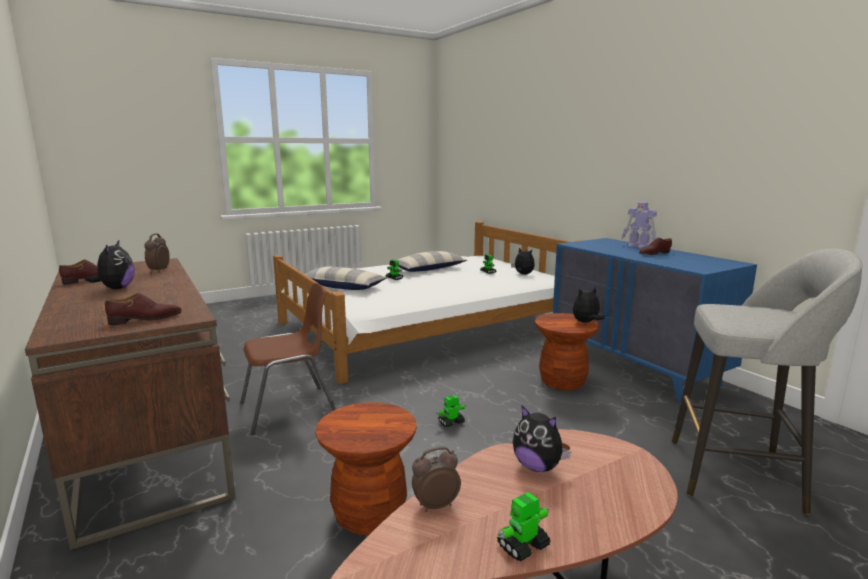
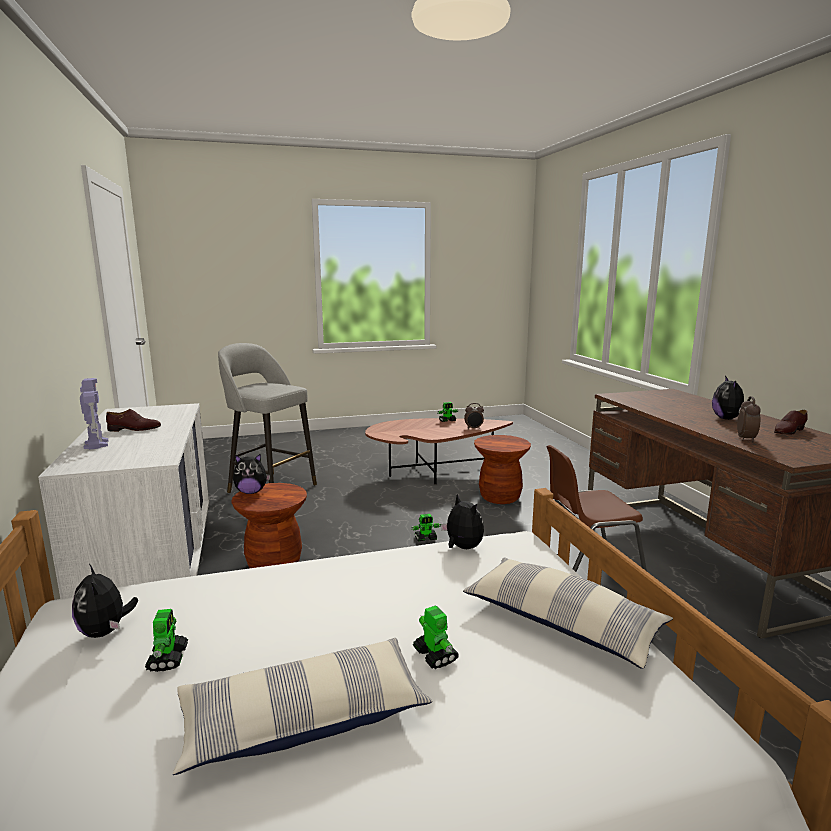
camera: 165 degrees left, 0 degrees up
brown shoe [105,293,182,325] -> none
plush toy [513,406,571,472] -> plush toy moved to [441,494,484,549]
blue dresser [553,238,757,402] -> white dresser [38,403,209,599]

